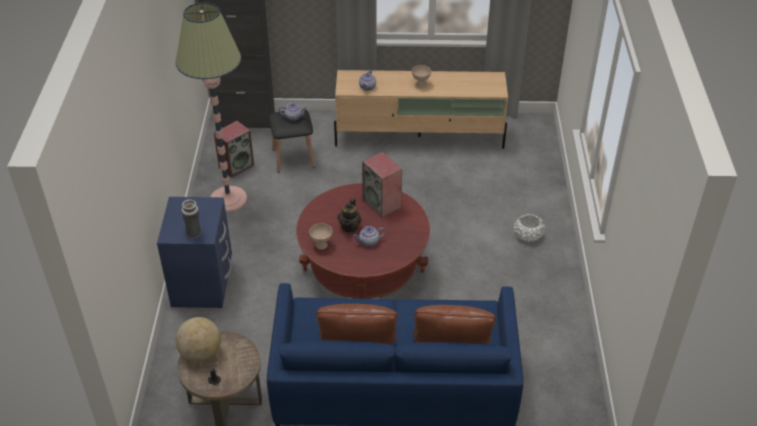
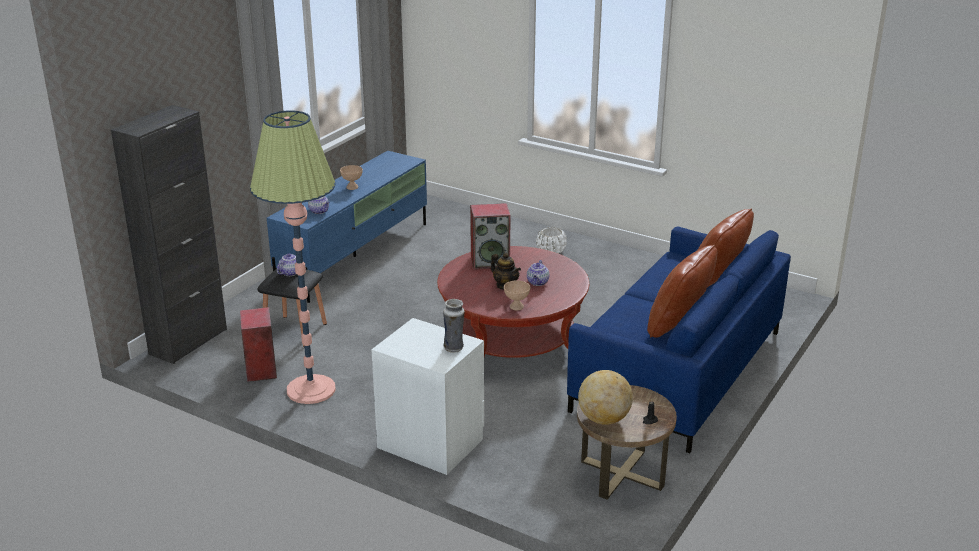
camera: 60 degrees left, 15 degrees down
blue nightstand [157,197,232,308] -> white nightstand [371,318,484,475]
beige tv stand [334,70,508,149] -> blue tv stand [267,151,427,303]

